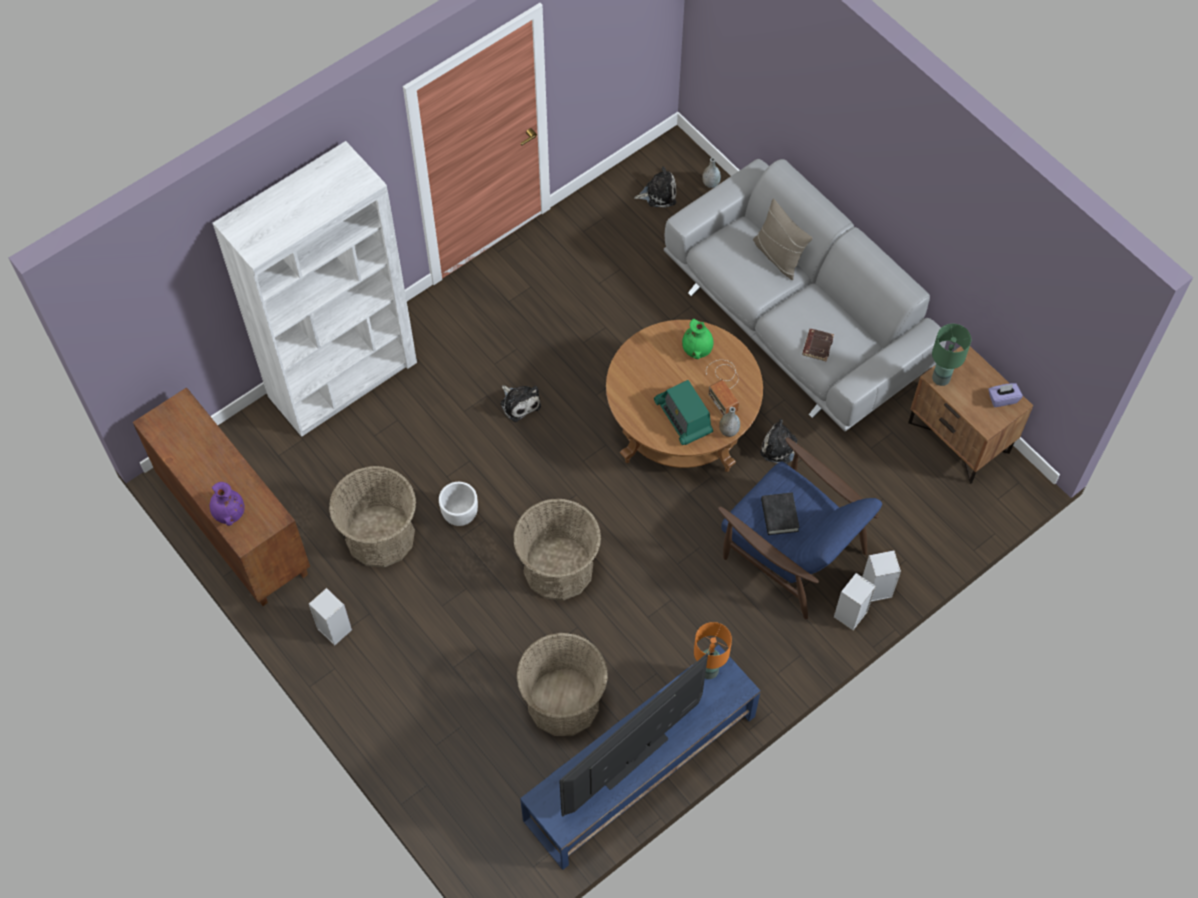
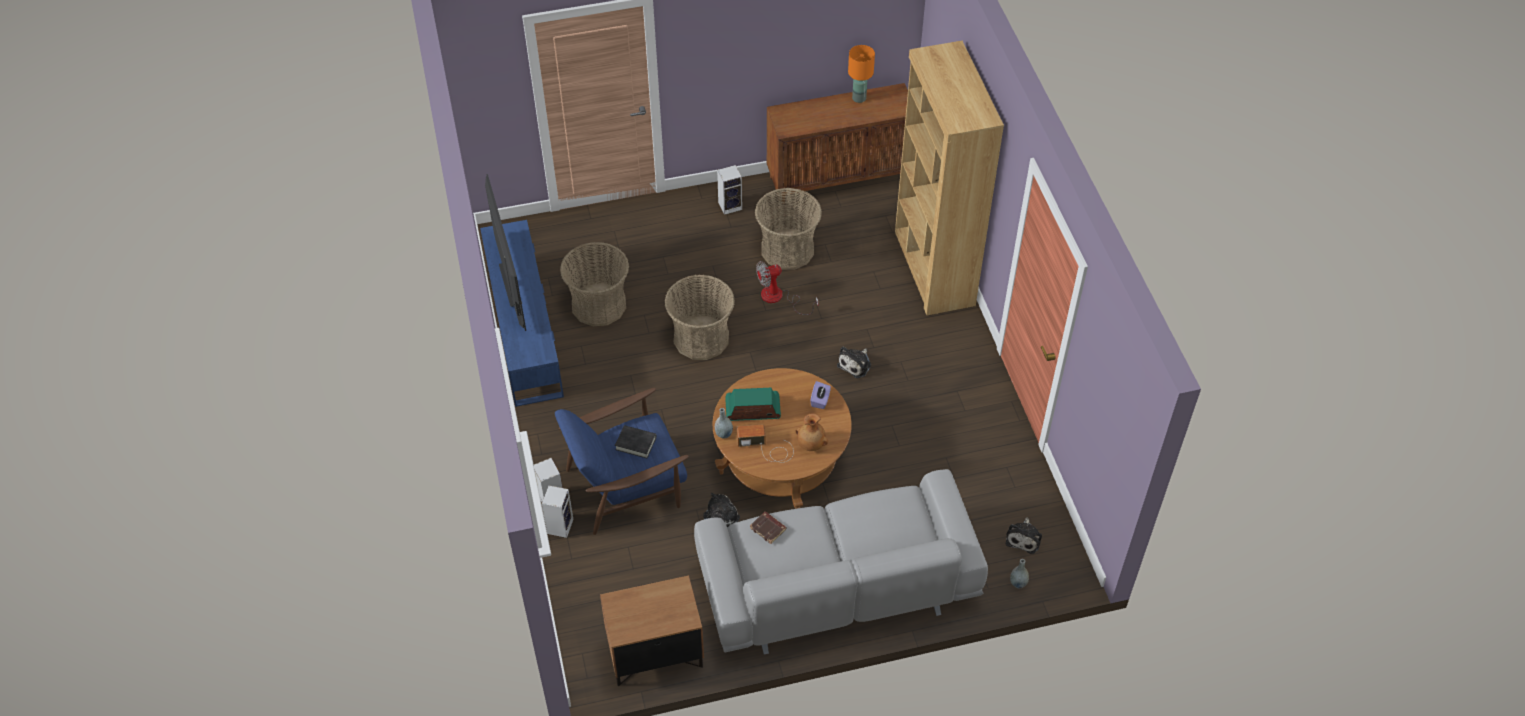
camera: 115 degrees right, 10 degrees down
purple vase [210,482,245,526] -> none
white bookcase [213,141,417,437] -> brown bookcase [895,41,1004,315]
white planter [439,482,478,526] -> fan [756,261,819,315]
plush toy [500,385,541,422] -> plush toy turned 45 degrees counterclockwise [837,347,871,378]
green vase [682,318,713,359] -> brown vase [795,413,828,451]
orange table lamp [694,622,732,679] -> orange table lamp moved to [848,45,875,103]
beige pillow [753,198,813,280] -> none
green table lamp [932,324,971,386] -> none
purple tissue box [988,383,1023,407] -> purple tissue box moved to [810,381,831,409]

